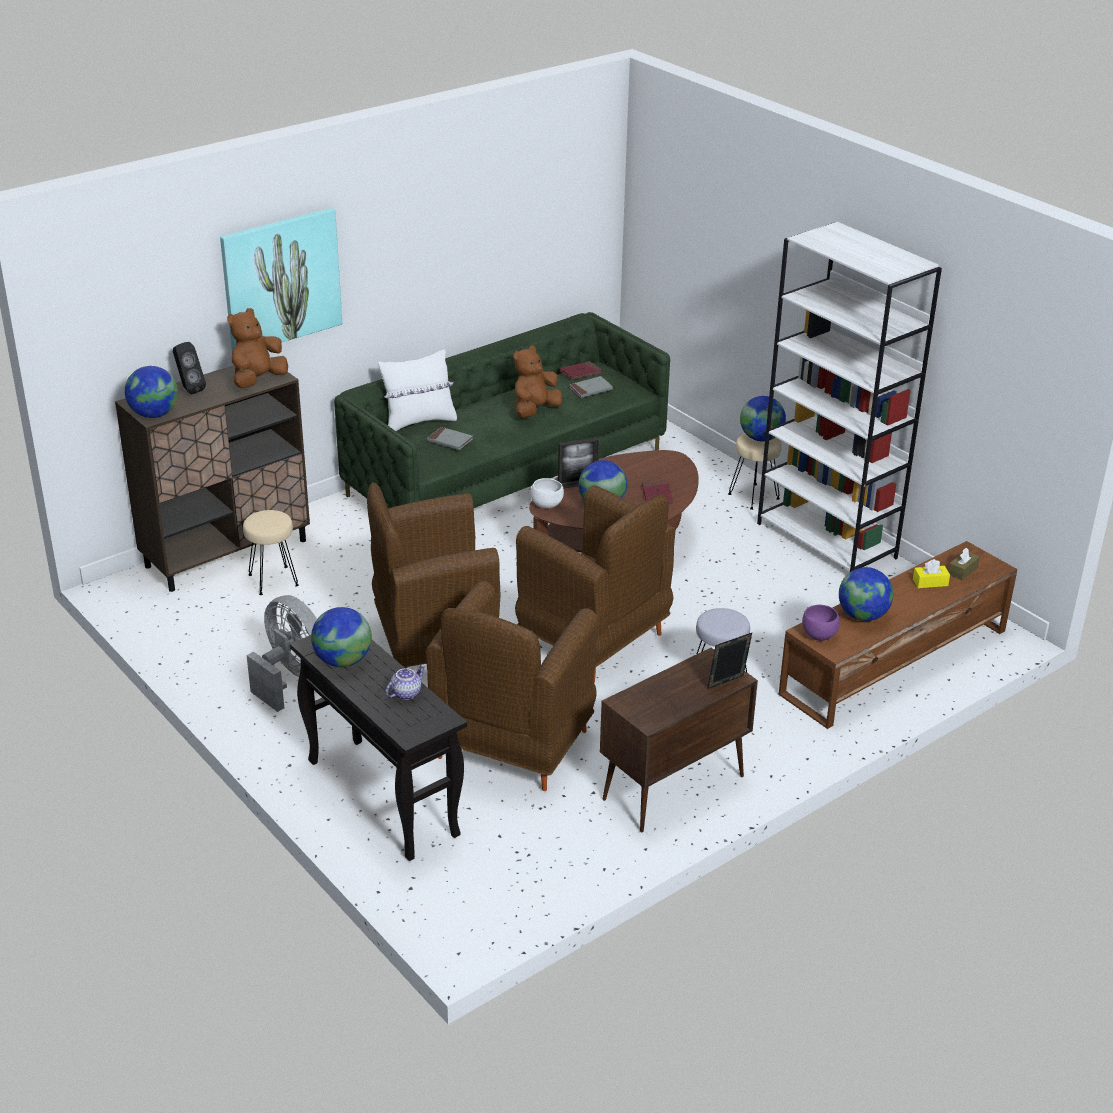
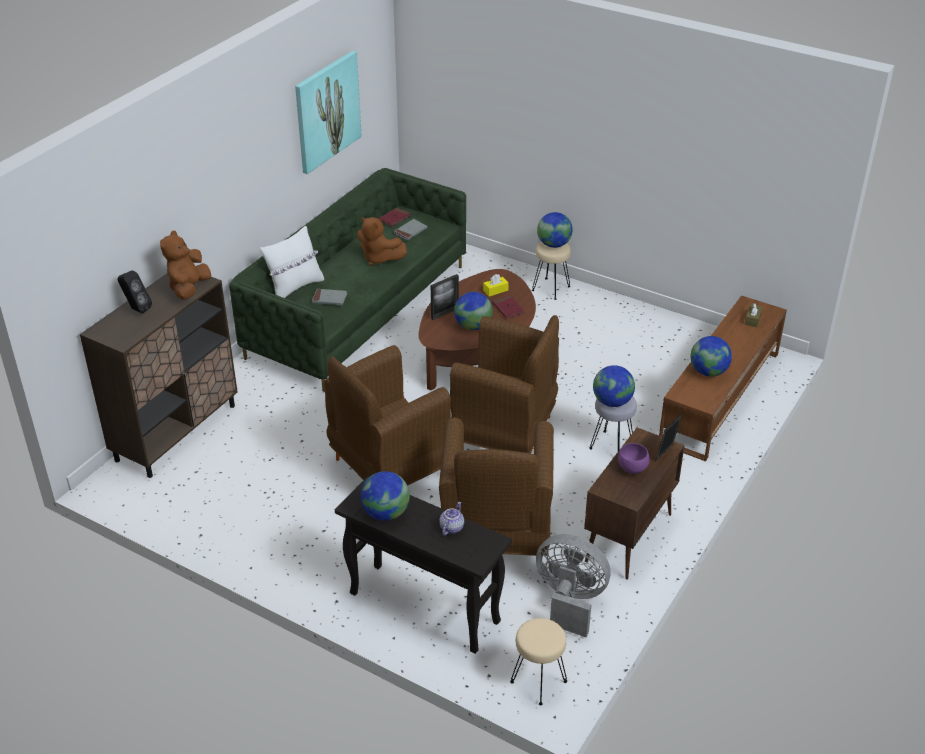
camera: 20 degrees left, 5 degrees up
globe [125,366,178,418] -> globe moved to [593,365,635,407]
picture [220,208,342,351] -> picture moved to [295,51,361,174]
beige stool [243,510,299,595] -> beige stool moved to [510,618,567,705]
grey fan [247,595,317,712] -> grey fan moved to [536,534,611,637]
brown plush toy [514,346,562,418] -> brown plush toy turned 75 degrees counterclockwise [357,217,407,266]
white bowl [531,478,564,508] -> none
white bookcase [757,222,942,572] -> none
purple bowl [802,605,840,641] -> purple bowl moved to [618,443,650,474]
yellow tissue box [913,559,950,588] -> yellow tissue box moved to [483,274,509,297]

